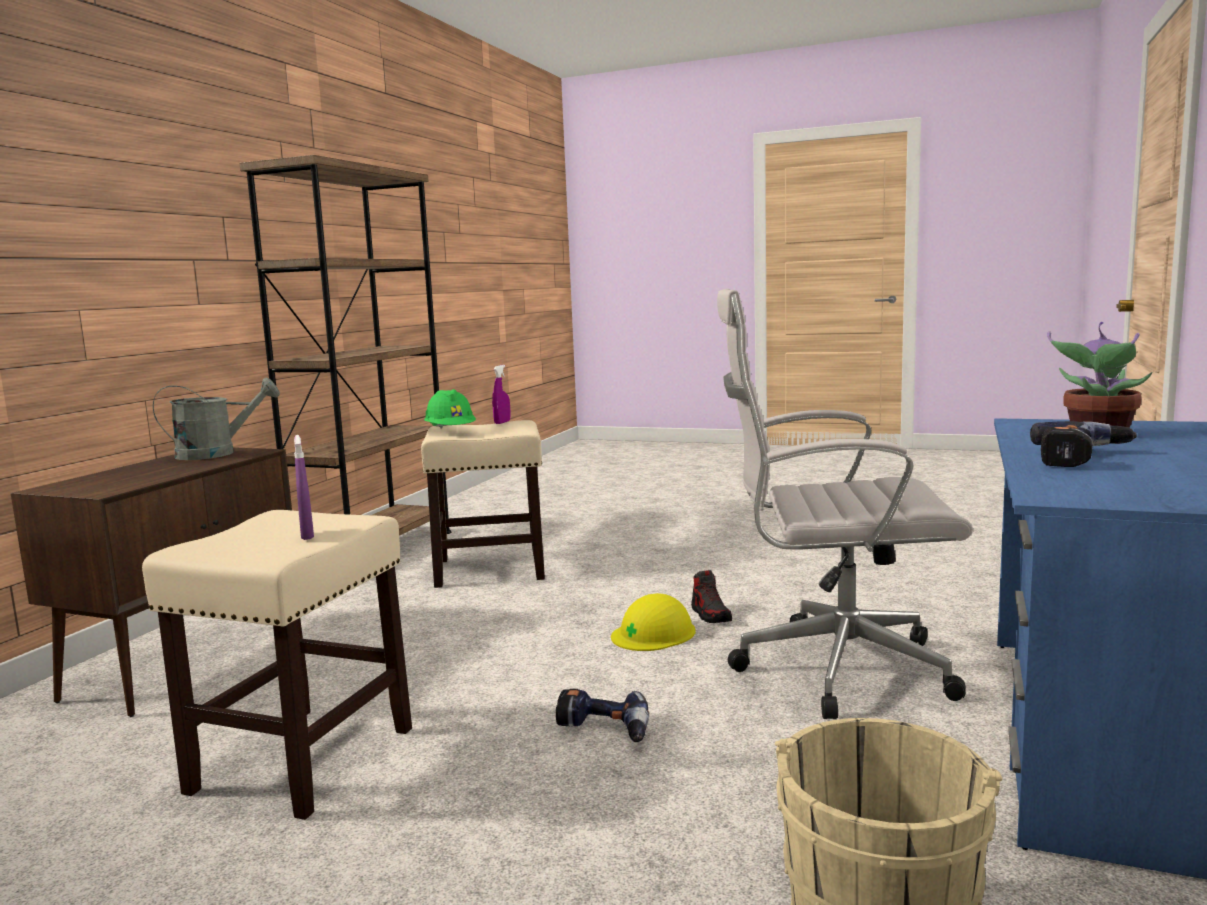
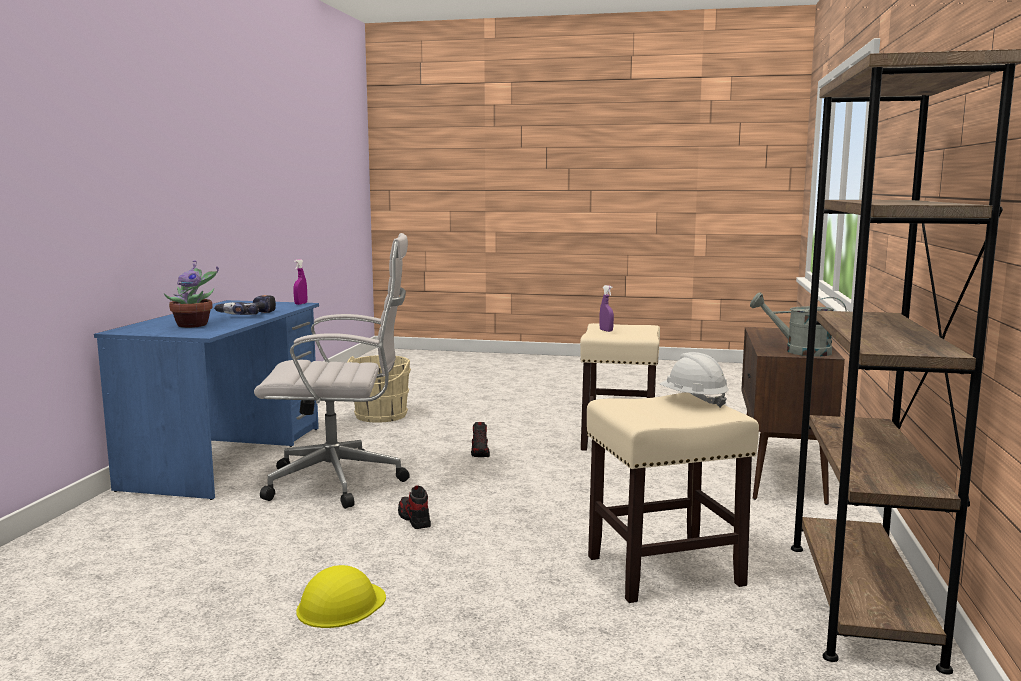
camera: 170 degrees right, 0 degrees up
grey watering can [153,377,280,460] -> grey watering can turned 60 degrees clockwise [750,292,847,356]
green hard hat [424,389,476,429] -> white hard hat [659,352,729,408]
purple spray bottle [492,365,511,424] -> purple spray bottle moved to [293,259,307,305]
power drill [556,689,649,742] -> shoe [471,422,490,457]
yellow hard hat [611,593,696,651] -> yellow hard hat moved to [296,565,386,628]

